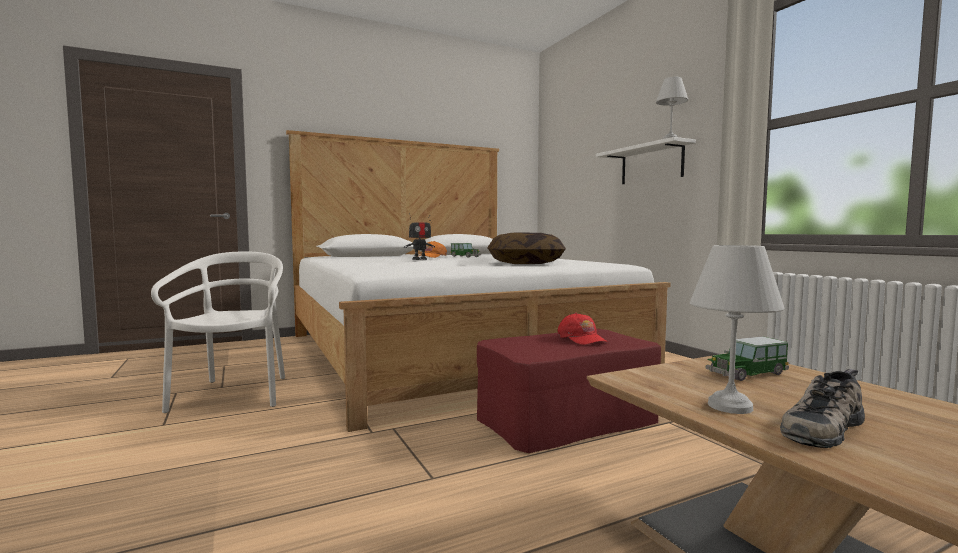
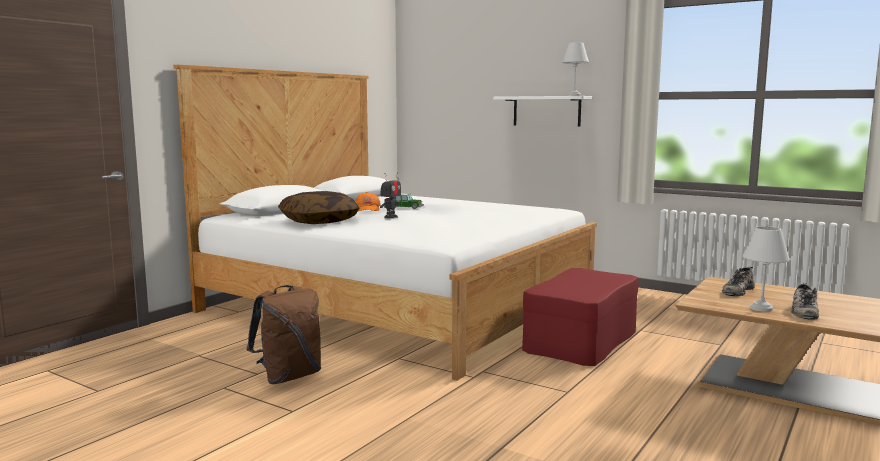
camera: 30 degrees left, 5 degrees up
white chair [151,252,285,413] -> brown backpack [246,285,321,384]
pillow [487,233,566,264] -> pillow moved to [278,191,359,224]
red cap [558,313,608,345] -> none
toy car [706,336,789,381] -> shoe [722,266,755,296]

